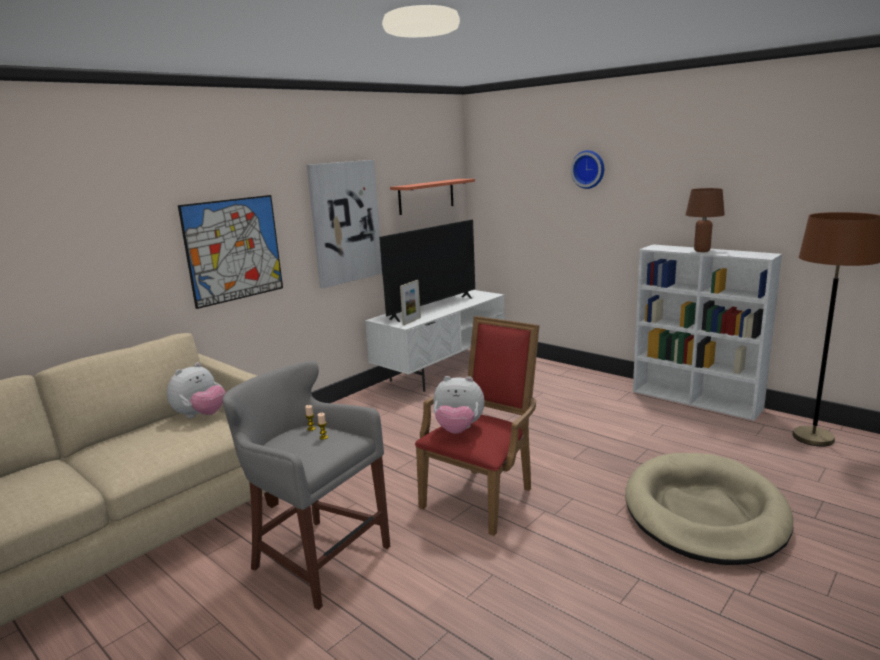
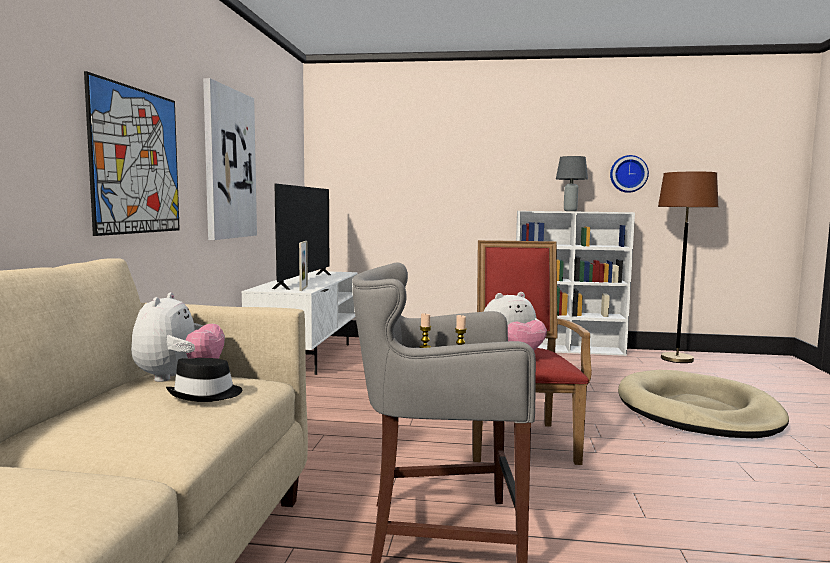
camera: 35 degrees left, 10 degrees down
shelf [390,179,475,215] -> none
wall clock [571,150,604,189] -> wall clock moved to [610,155,649,193]
brown table lamp [686,188,725,252] -> grey table lamp [556,156,588,211]
none -> black hat [166,358,242,402]

